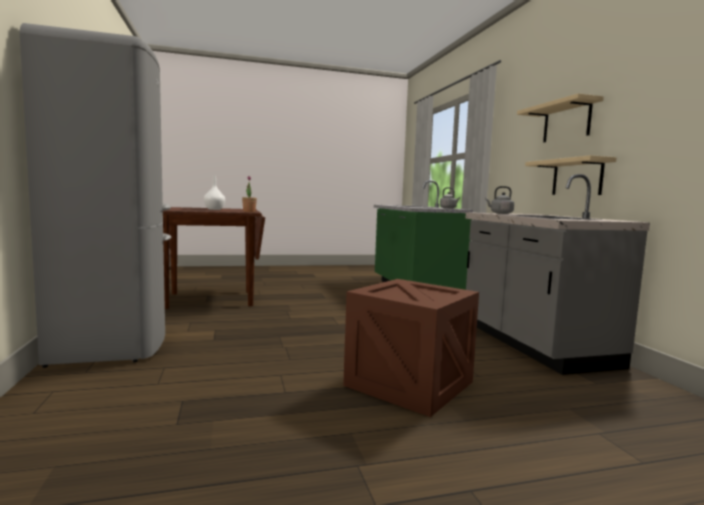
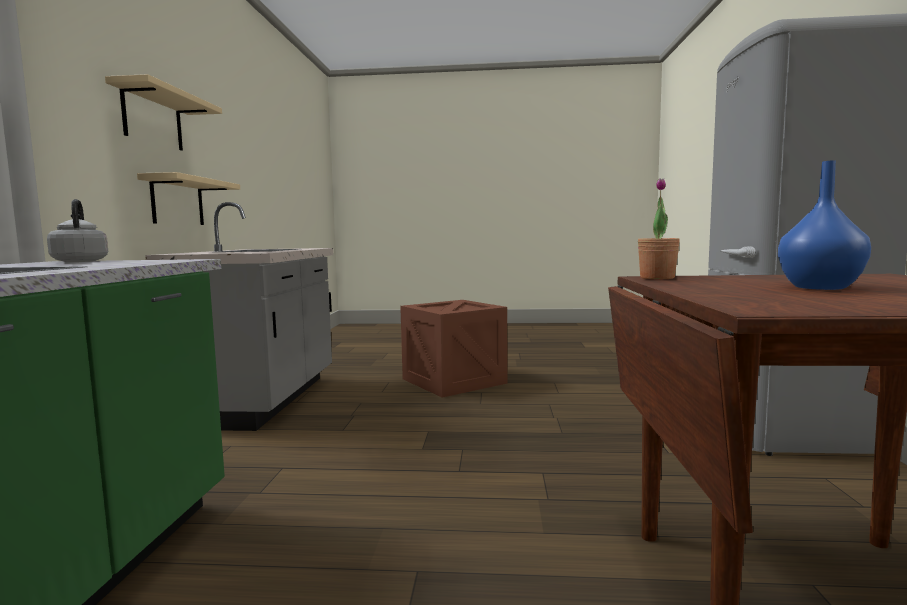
camera: 160 degrees left, 0 degrees up
white vase [204,176,225,210] -> blue vase [778,160,871,290]
grey kettle [485,186,514,214] -> none

